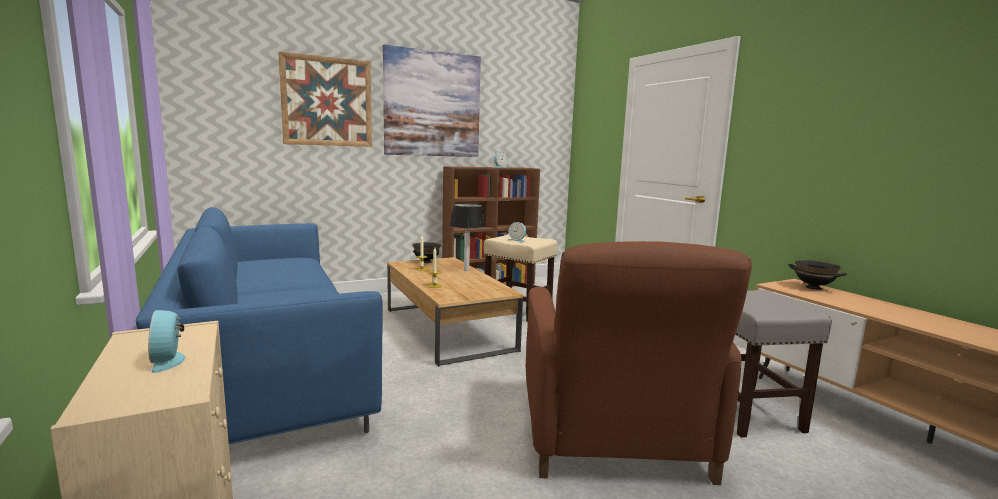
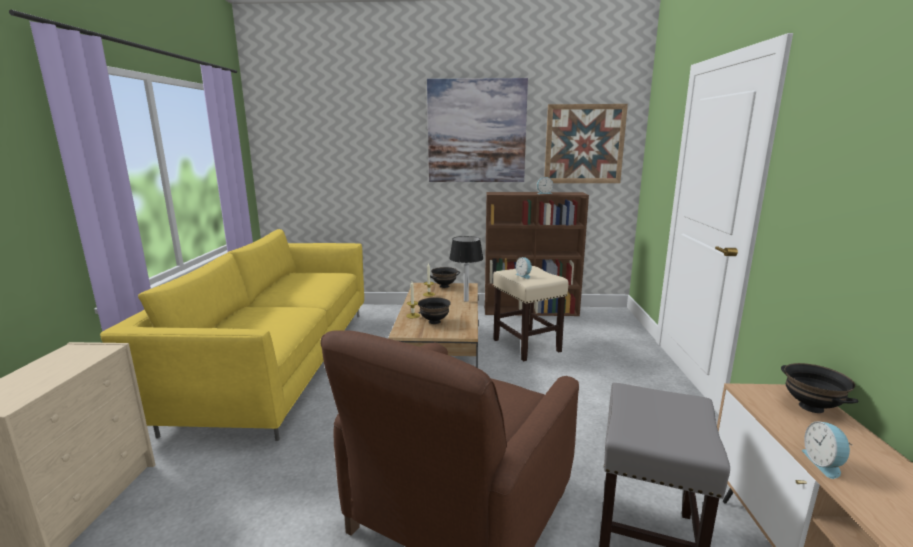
camera: 30 degrees right, 5 degrees up
blue sofa [136,207,383,444] -> yellow sofa [100,229,364,441]
alarm clock [148,310,185,373] -> alarm clock moved to [802,421,852,479]
picture [278,52,372,147] -> picture moved to [544,104,628,183]
none -> black bowl [418,297,451,324]

